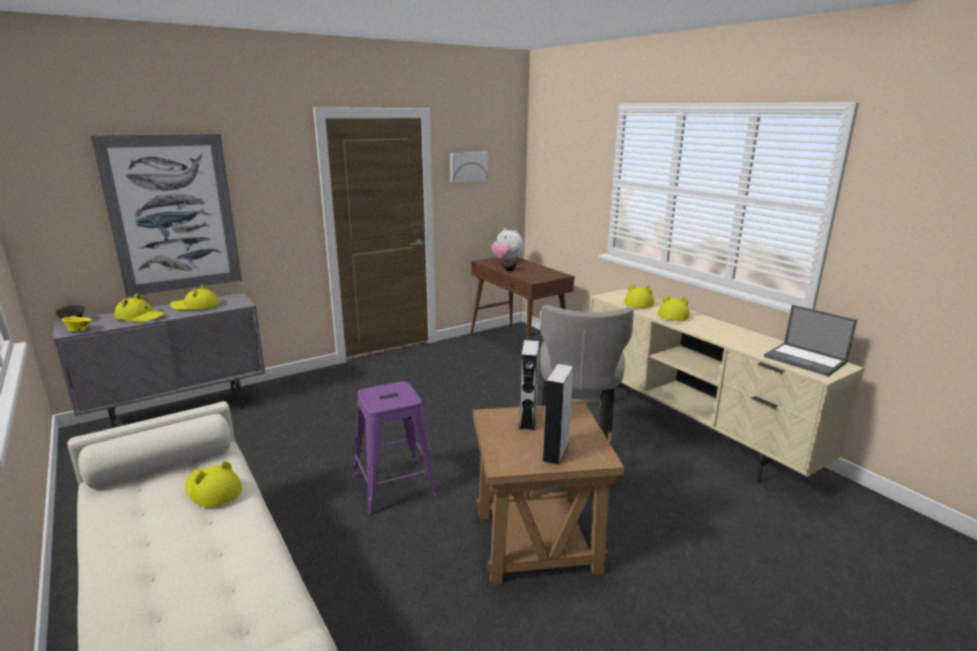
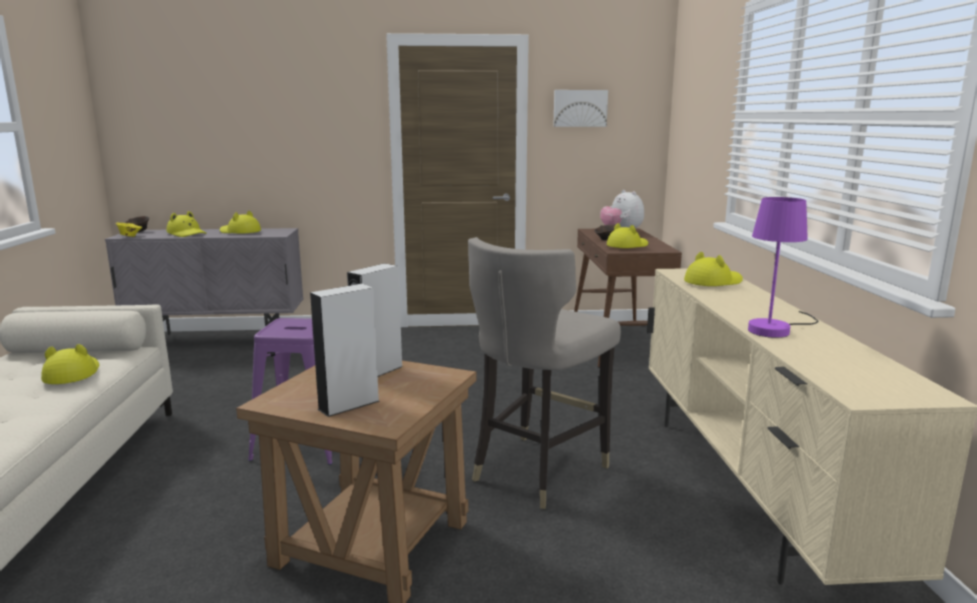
camera: 30 degrees right, 5 degrees down
picture [91,134,242,297] -> none
yellow hat [658,295,690,321] -> yellow hat moved to [607,223,648,248]
laptop [764,305,857,377] -> none
none -> purple table lamp [748,197,819,338]

